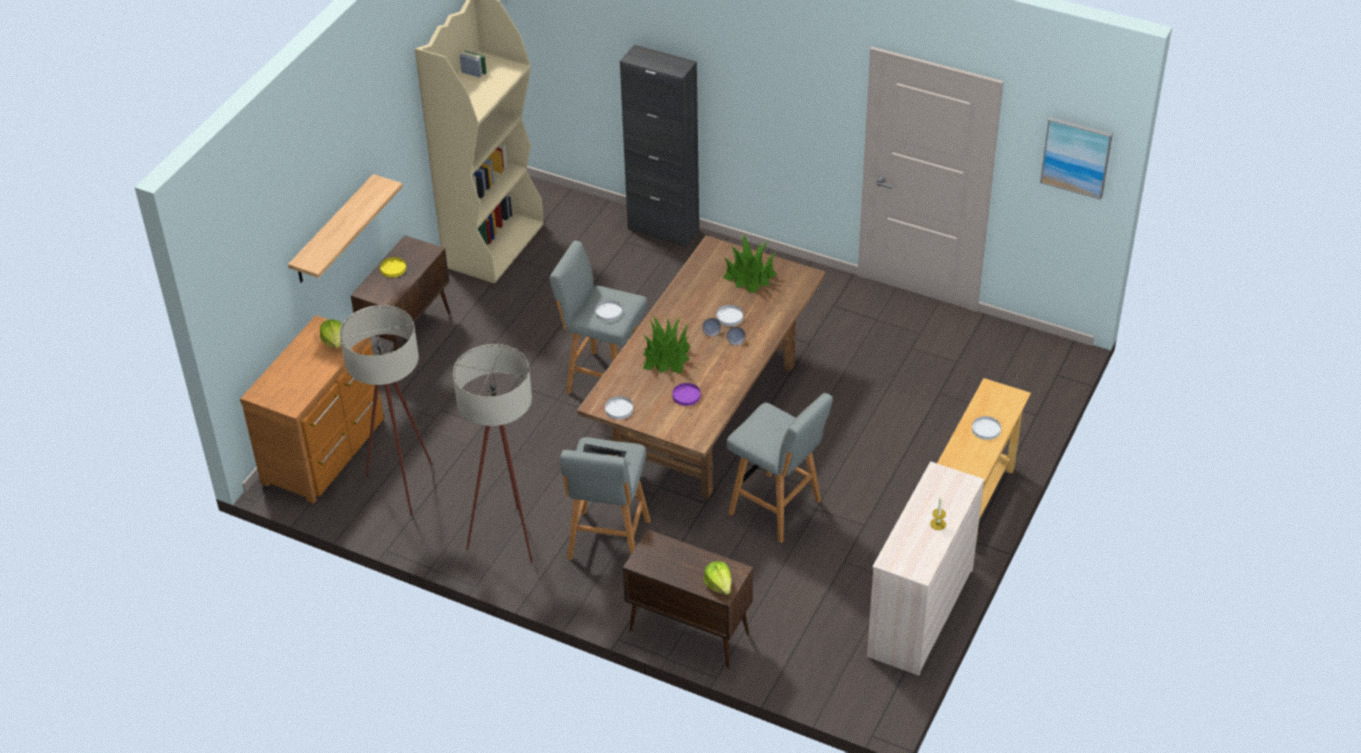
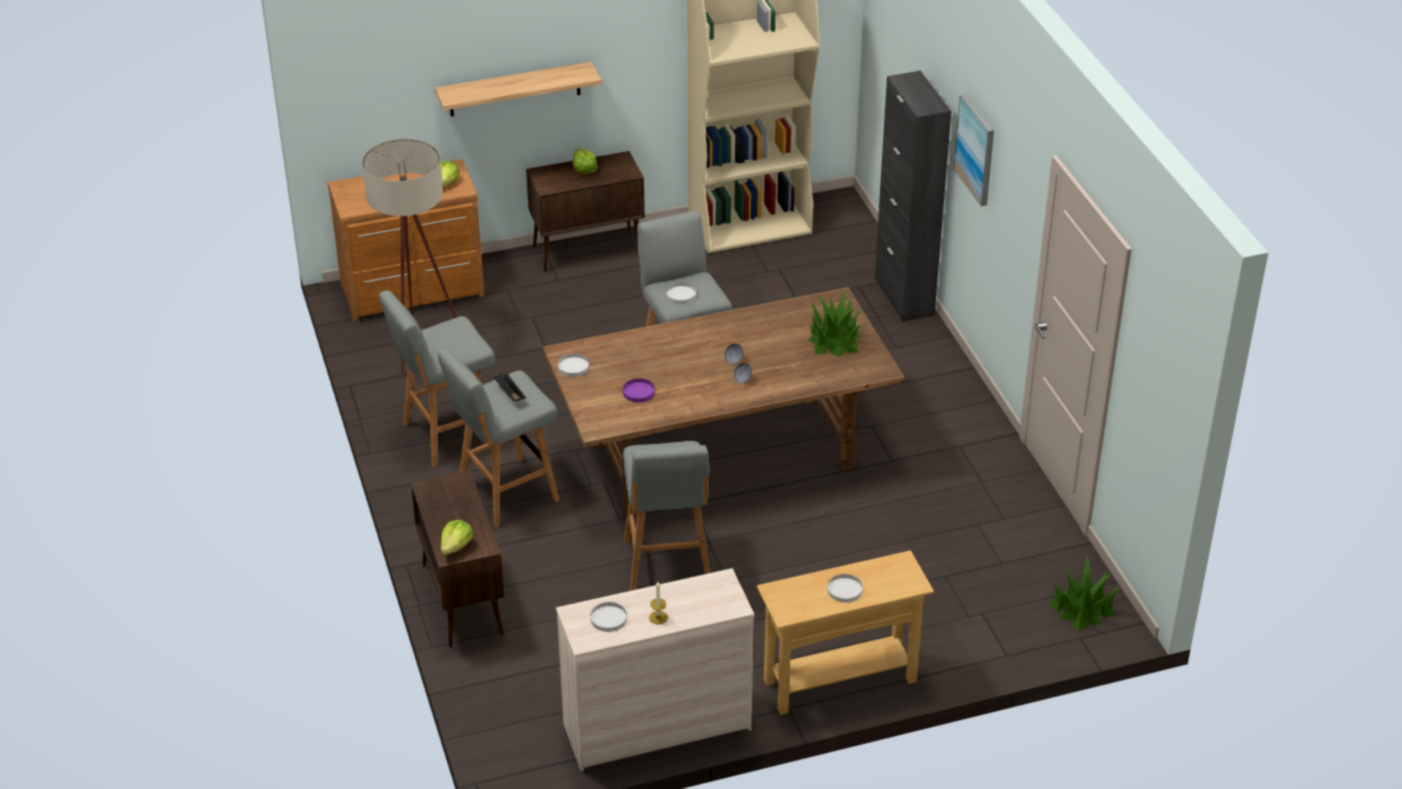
camera: 45 degrees right, 5 degrees down
yellow plate [380,257,406,277] -> lettuce [573,148,598,174]
beige floor lamp [453,344,533,563] -> grey stool [379,290,495,467]
potted plant [643,315,690,373] -> potted plant moved to [1048,556,1120,632]
white plate [716,305,743,326] -> white plate moved to [590,602,627,632]
picture [1040,117,1113,200] -> picture moved to [954,94,994,206]

